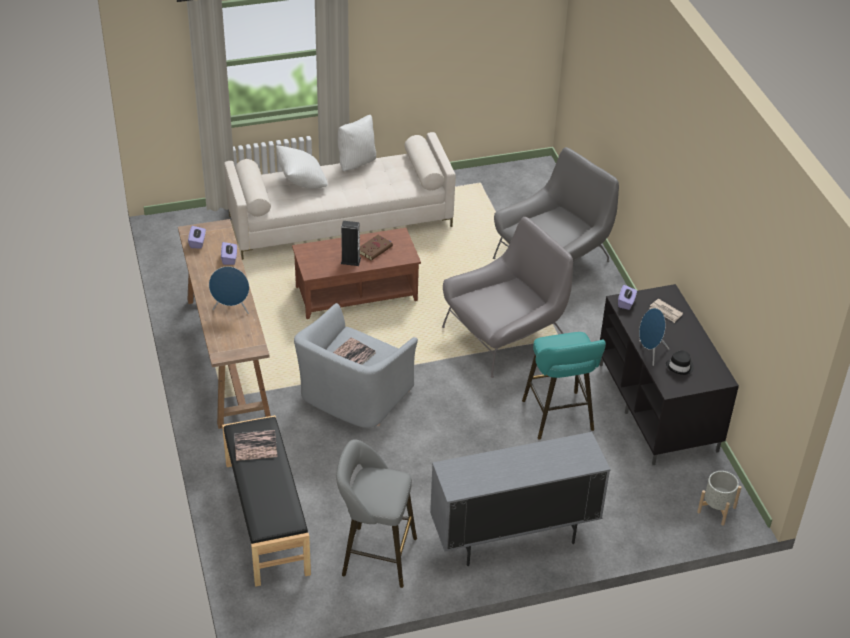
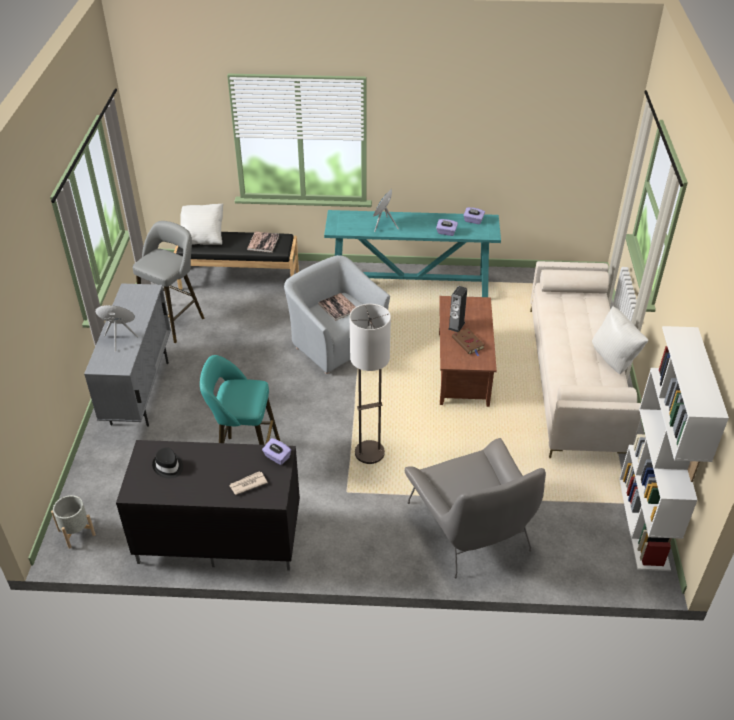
camera: 110 degrees right, 0 degrees up
brown console table [178,219,271,429] -> turquoise console table [324,210,501,297]
white pillow [276,145,328,189] -> white pillow moved to [180,204,223,245]
grey armchair [442,217,573,378] -> floor lamp [350,304,391,464]
blue speaker [639,308,670,366] -> blue speaker moved to [95,305,138,352]
none -> white bookcase [619,326,729,571]

